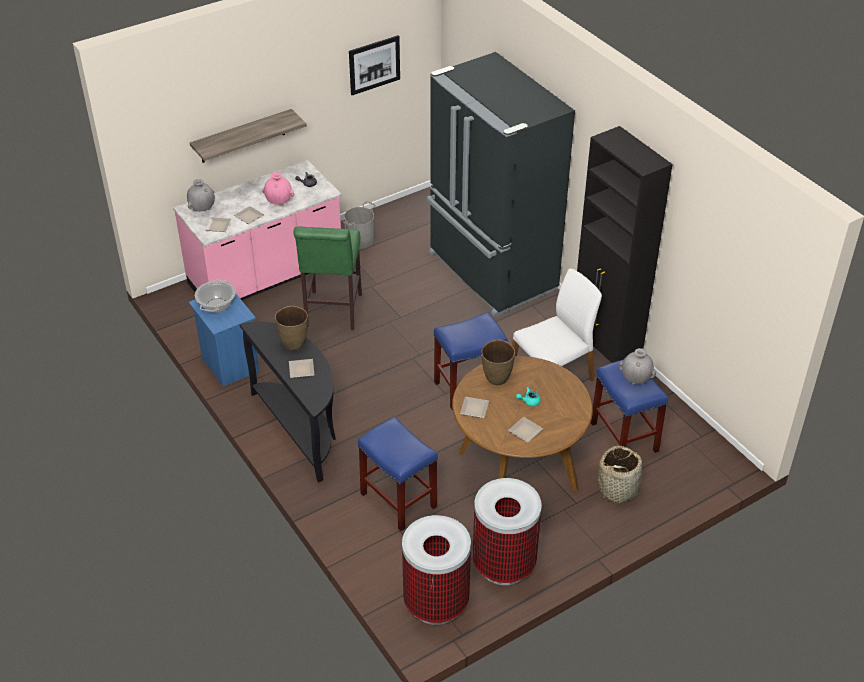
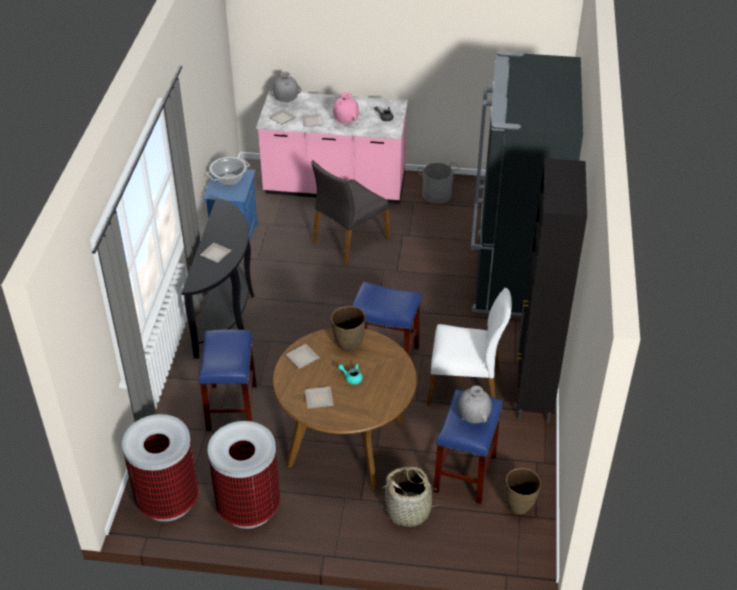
camera: 40 degrees right, 0 degrees up
shelf [190,109,307,163] -> none
brown vase [275,306,308,351] -> brown vase moved to [505,468,541,515]
green stool [293,226,362,330] -> grey chair [311,160,390,264]
picture [349,35,400,95] -> none

